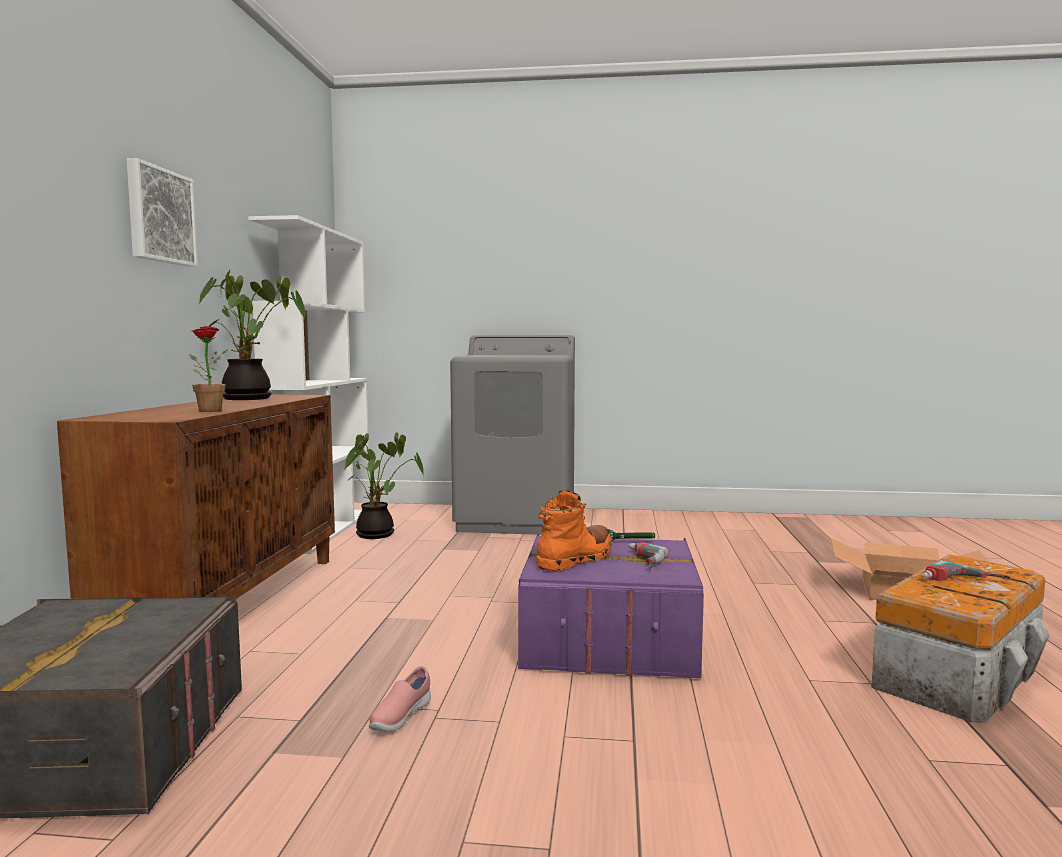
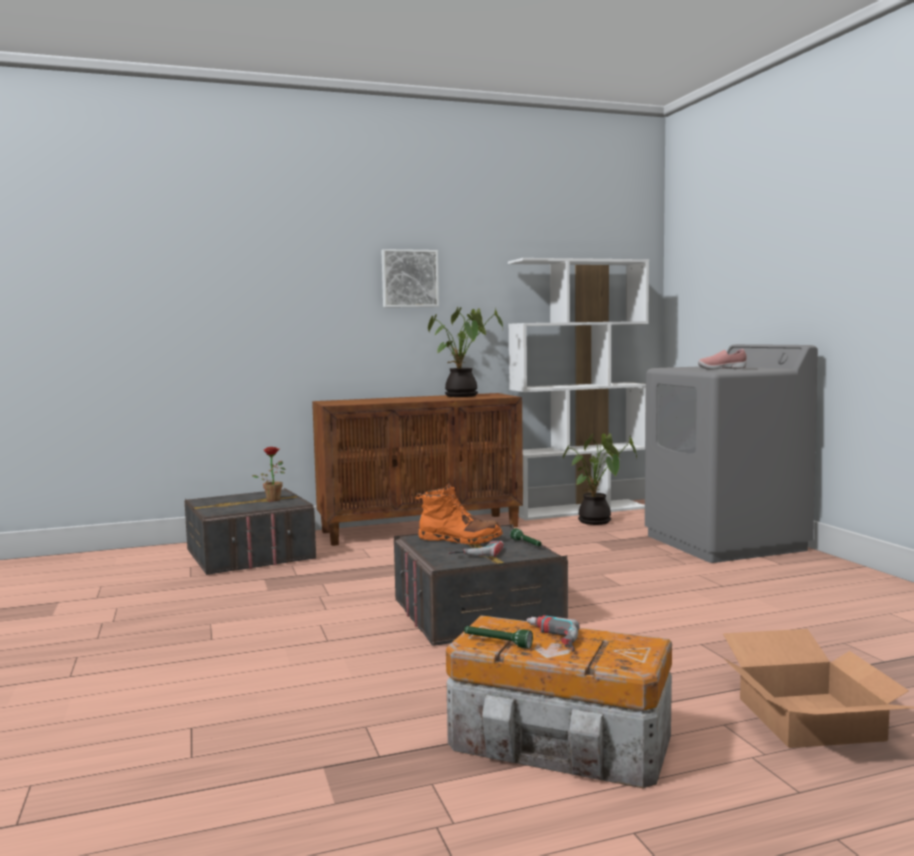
camera: 65 degrees right, 0 degrees up
potted plant [189,326,229,412] -> potted plant moved to [252,447,286,501]
pink shoe [369,666,431,732] -> pink shoe moved to [698,349,747,370]
purple storage box [518,533,704,678] -> grey storage box [394,524,568,646]
none -> green flashlight [464,626,533,649]

